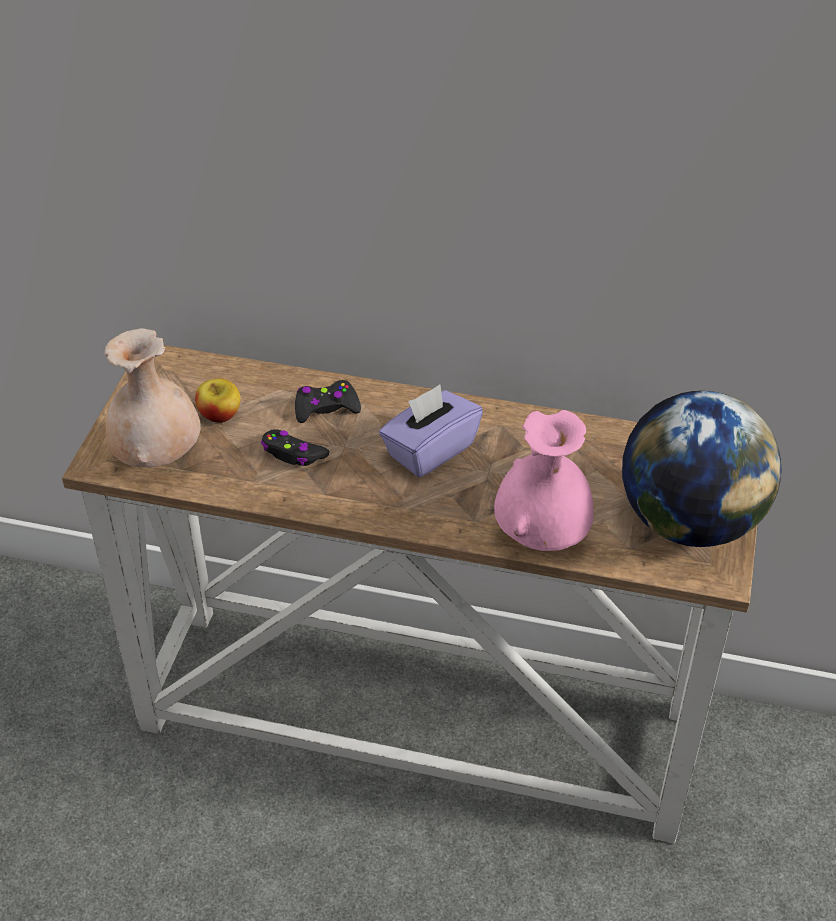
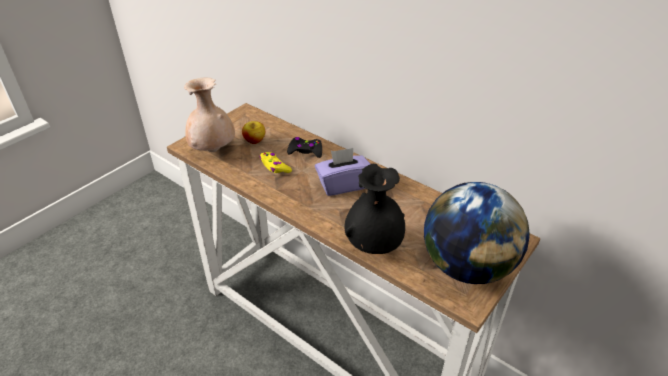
camera: 25 degrees right, 5 degrees down
black game controller [261,429,330,466] -> yellow game controller [259,152,292,173]
pink vase [494,410,594,551] -> black vase [344,164,405,254]

